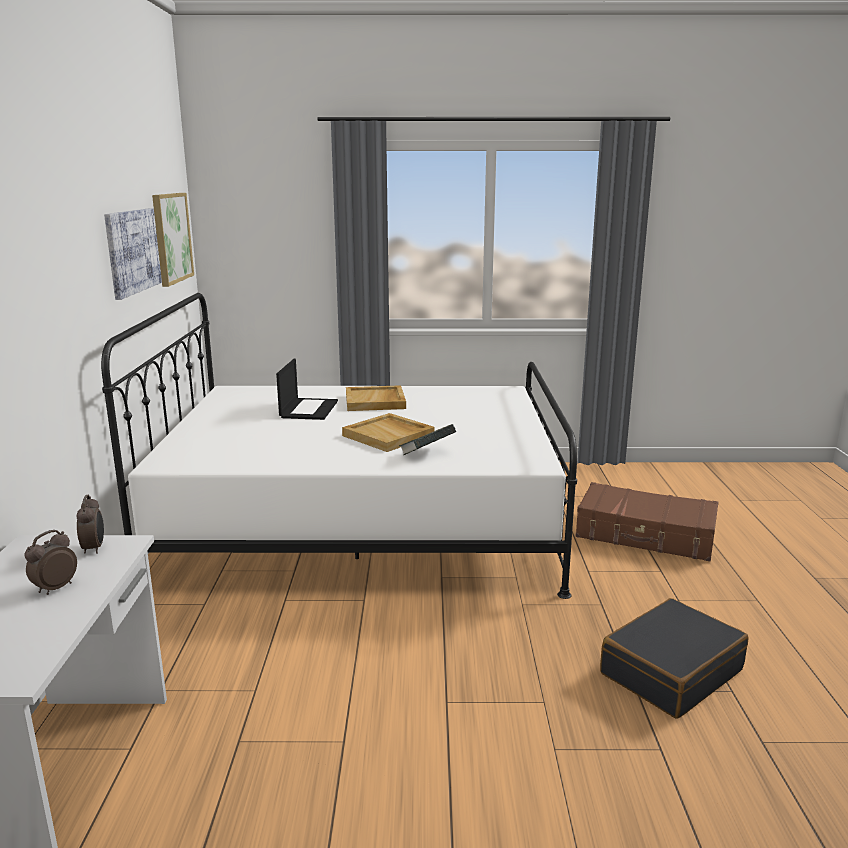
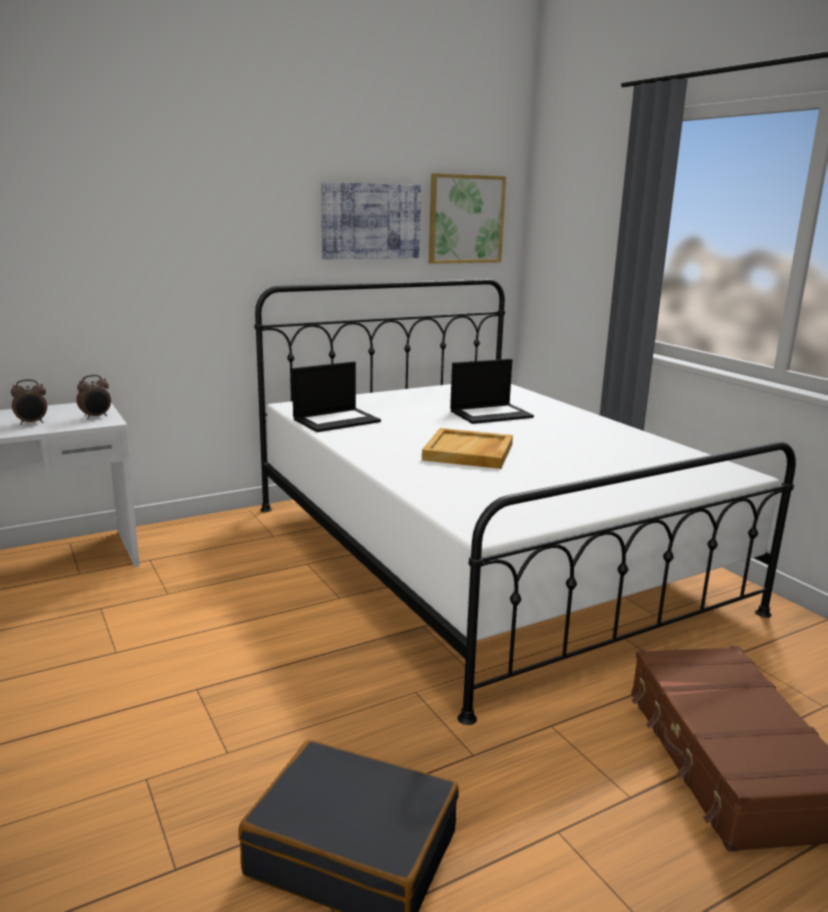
camera: 60 degrees right, 0 degrees up
alarm clock [24,530,77,595] -> alarm clock turned 150 degrees clockwise [11,379,47,425]
beige tray [346,385,406,411] -> none
book [399,424,456,455] -> none
none -> laptop [292,362,381,432]

